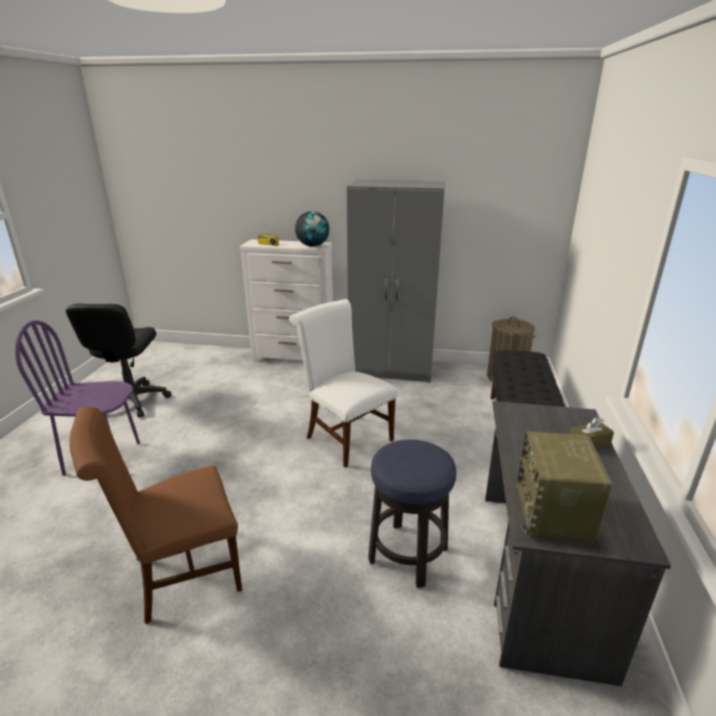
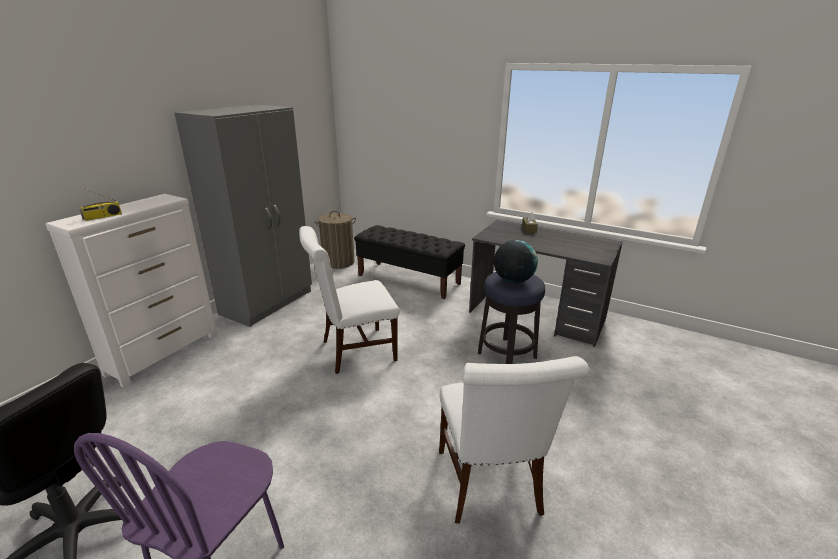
camera: 70 degrees left, 0 degrees up
brown chair [69,406,242,624] -> white chair [439,356,590,524]
globe [295,211,329,247] -> globe moved to [494,240,538,283]
radio [516,431,613,544] -> none

